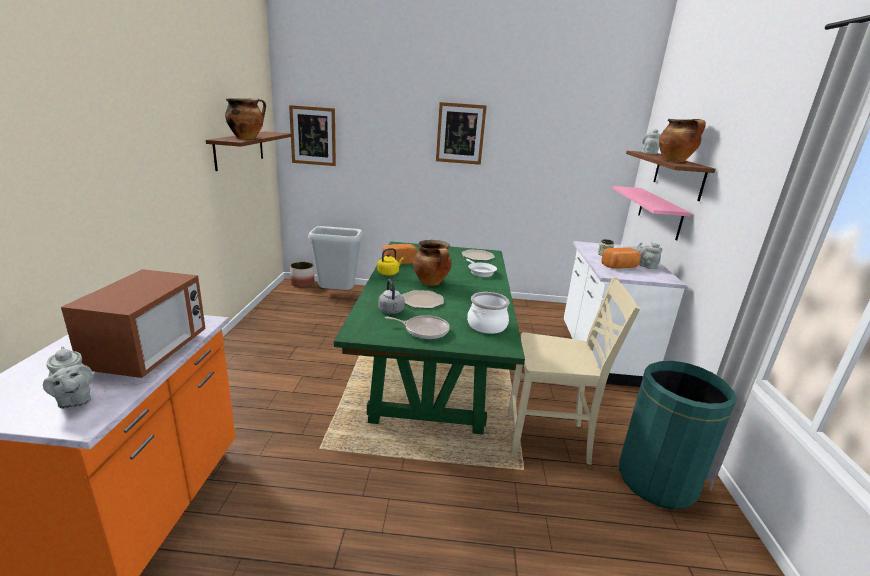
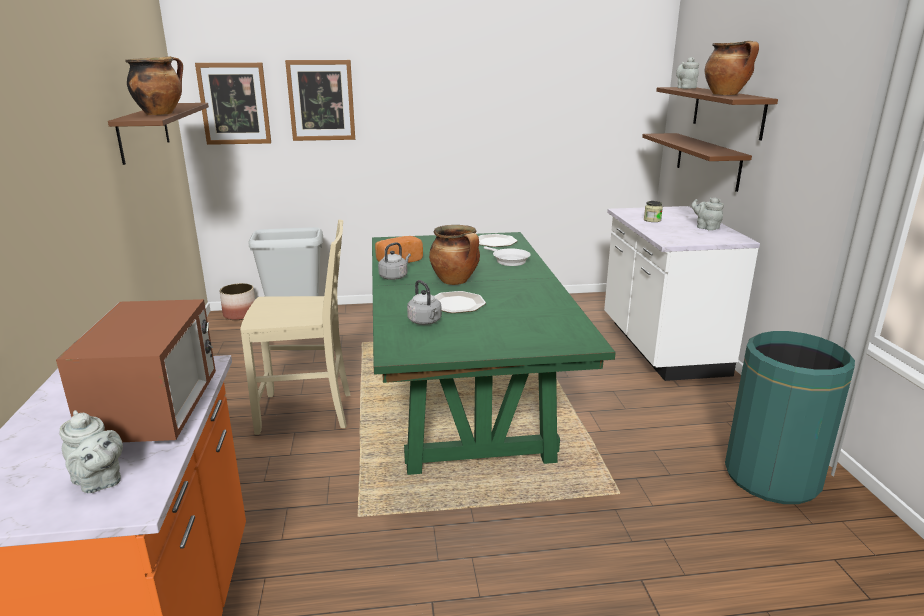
camera: 10 degrees left, 0 degrees up
yellow kettle [377,248,404,276] -> grey kettle [378,242,411,280]
frying pan [385,315,450,339] -> none
picture [436,102,487,165] -> picture moved to [285,60,355,141]
cooking pot [467,292,510,334] -> none
beige chair [508,277,640,465] -> beige chair moved to [240,220,350,435]
bread [601,247,641,269] -> none
pink shelf [613,186,691,241] -> brown shelf [642,133,752,192]

